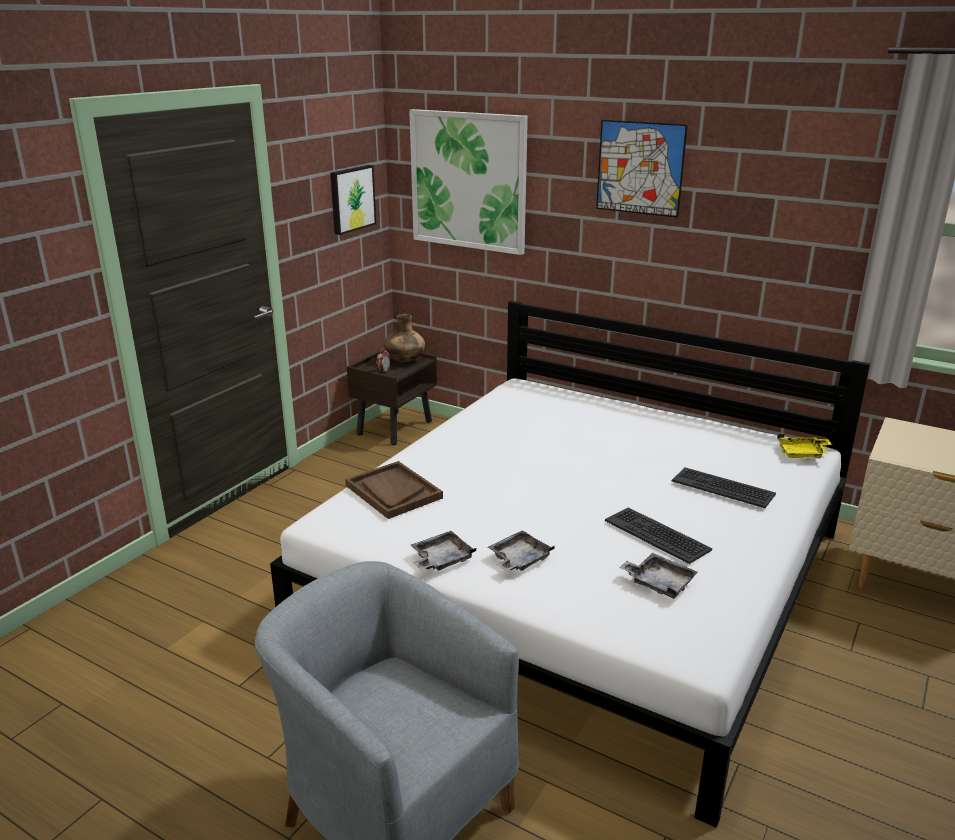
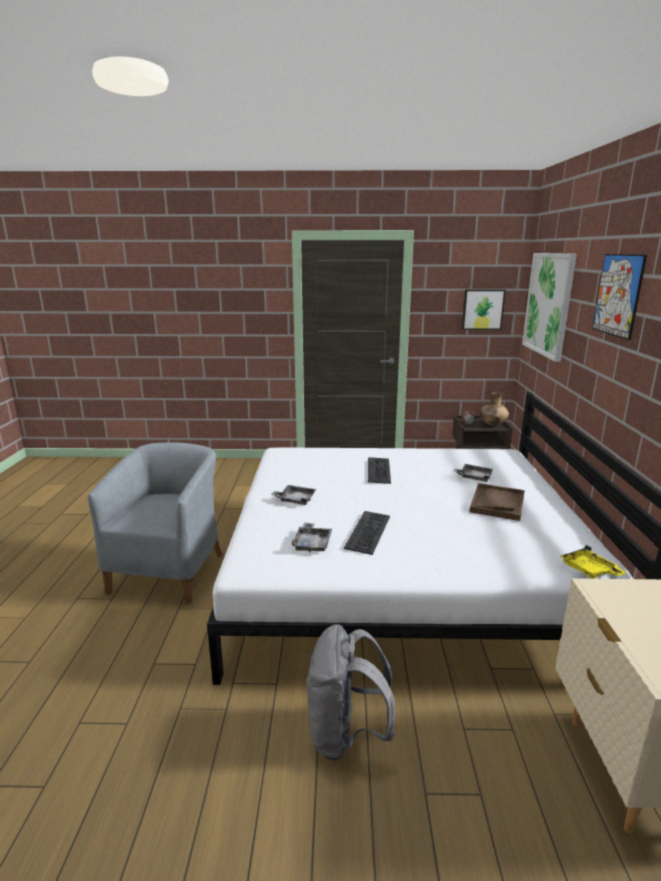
camera: 60 degrees right, 5 degrees down
brown tray [345,461,443,519] -> brown tray moved to [470,483,525,521]
grey tray [411,531,476,571] -> grey tray moved to [453,464,493,482]
keyboard [672,467,776,508] -> keyboard moved to [368,457,391,484]
none -> grey backpack [306,624,395,760]

